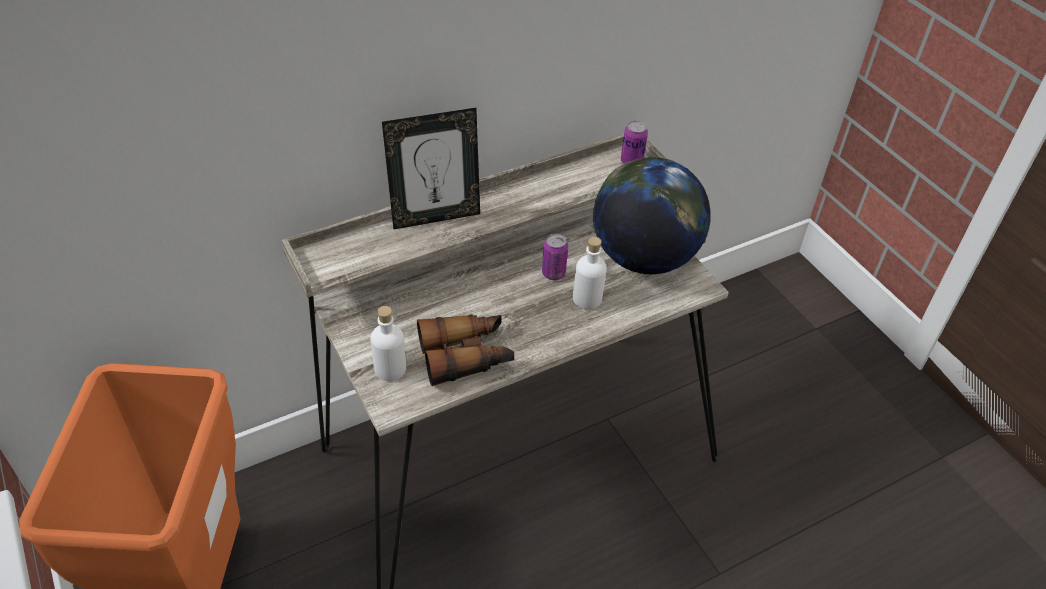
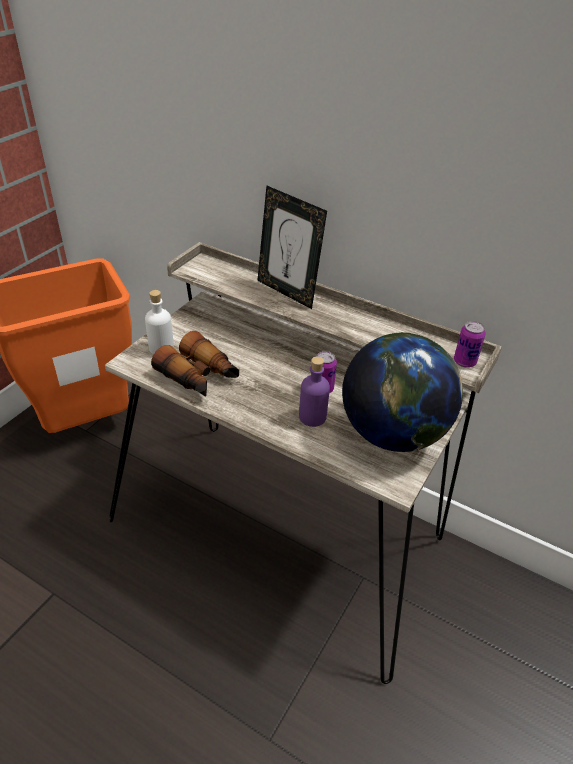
camera: 60 degrees right, 5 degrees down
white bottle [573,237,607,309] -> purple bottle [299,357,330,427]

